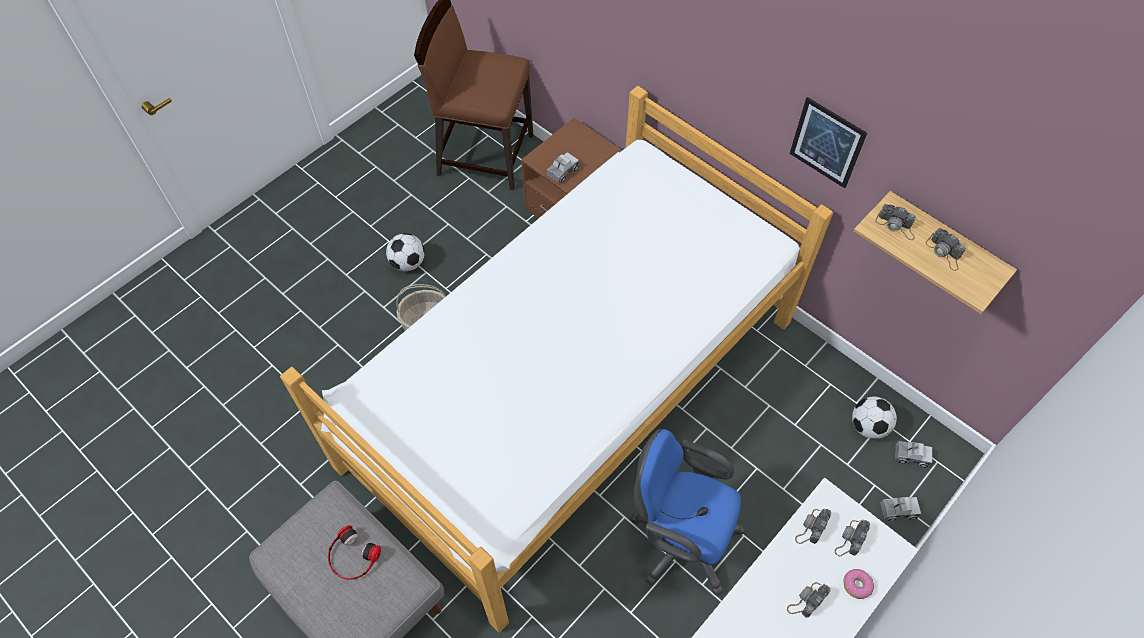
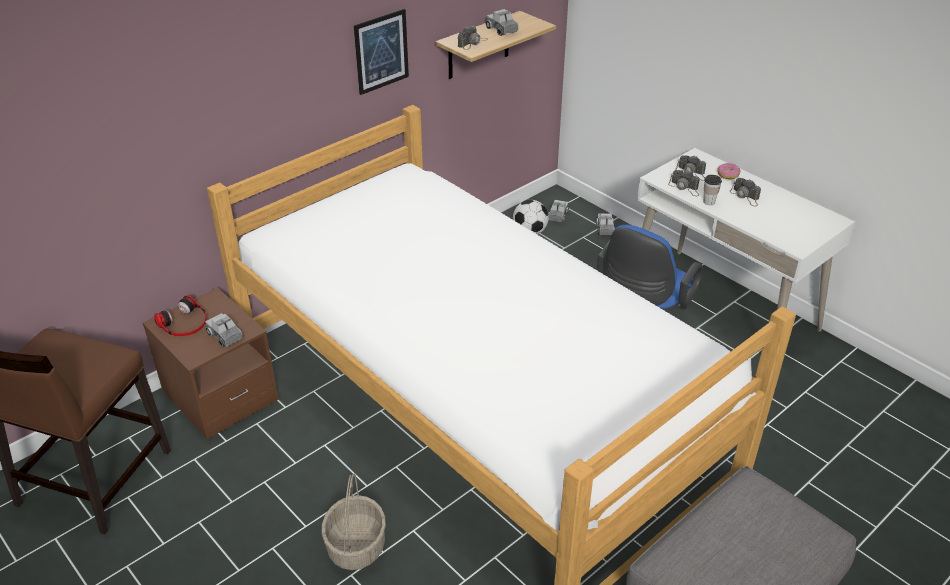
camera: 85 degrees left, 20 degrees down
headphones [328,525,381,580] -> headphones moved to [154,295,207,336]
football [386,233,425,271] -> none
camera [926,228,966,271] -> toy truck [486,9,518,36]
none -> cup [703,175,722,205]

